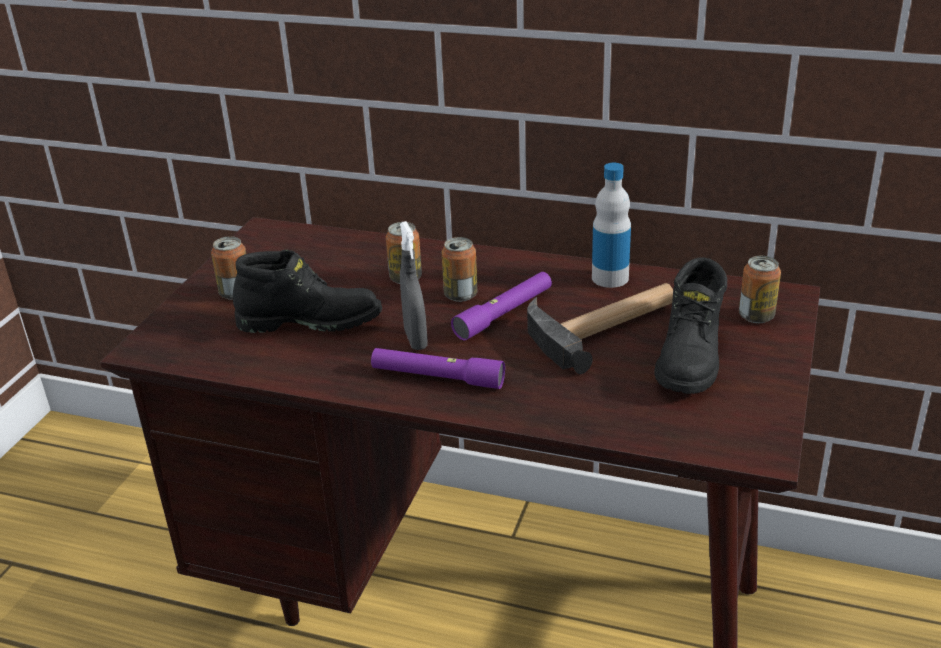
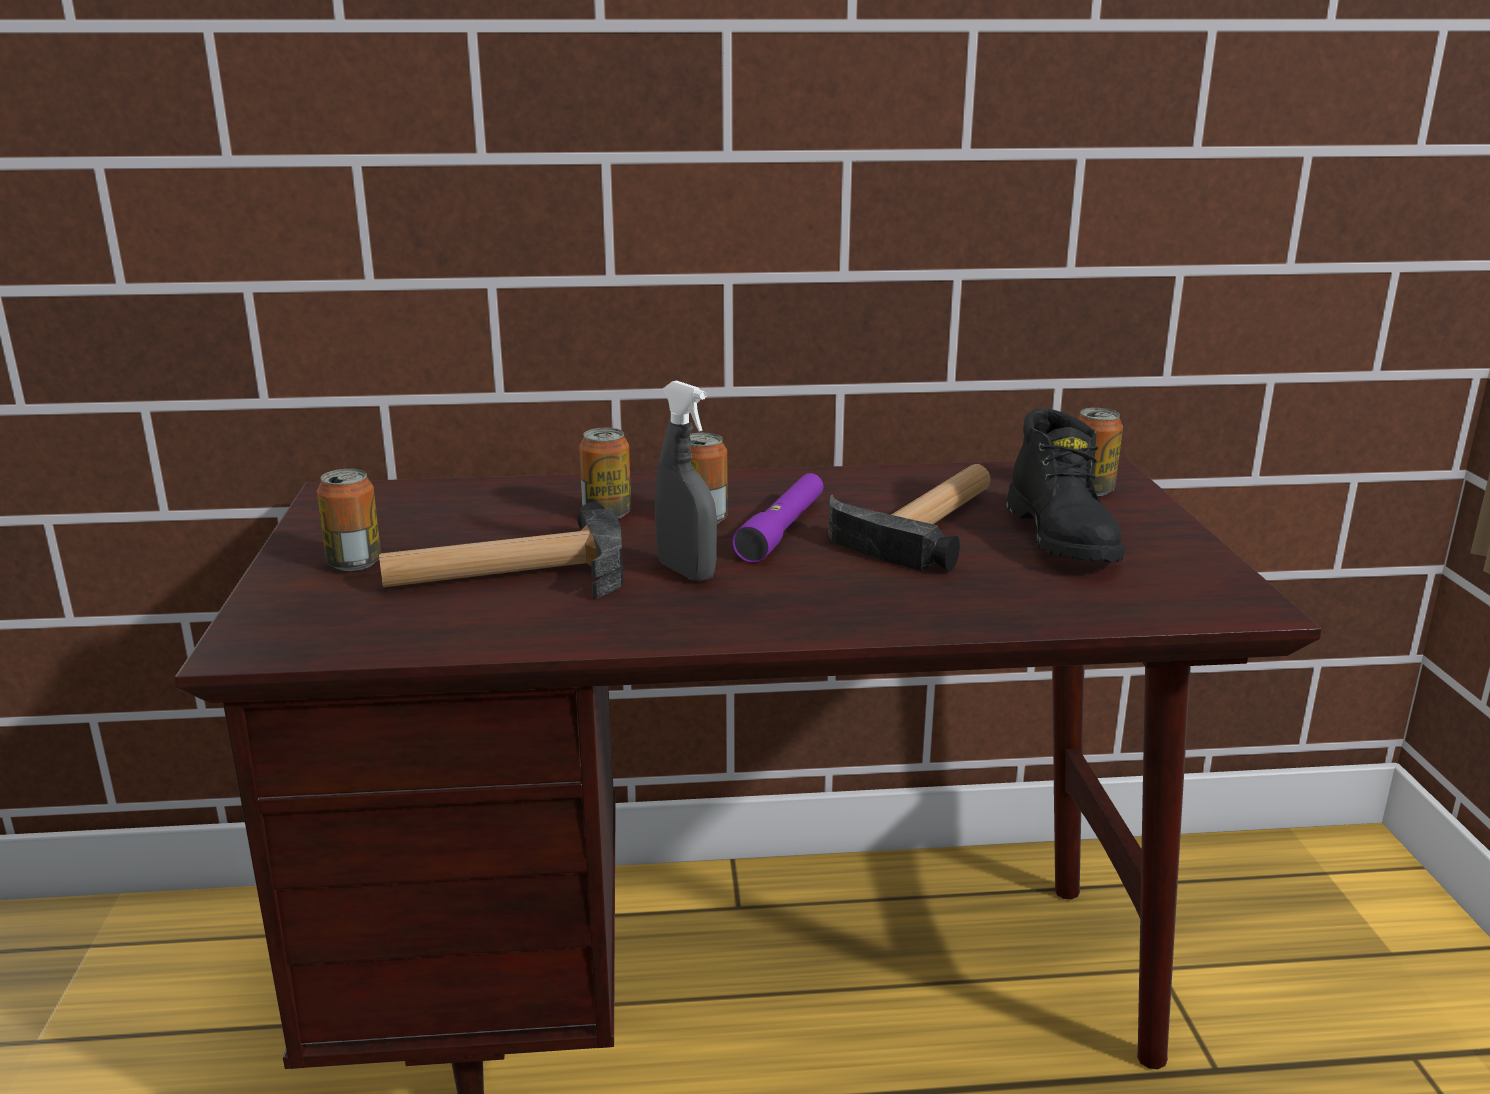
camera: 25 degrees left, 10 degrees down
black boot [233,250,382,333] -> hammer [379,502,623,599]
purple flashlight [371,348,505,389] -> none
bottle [592,163,631,288] -> none

